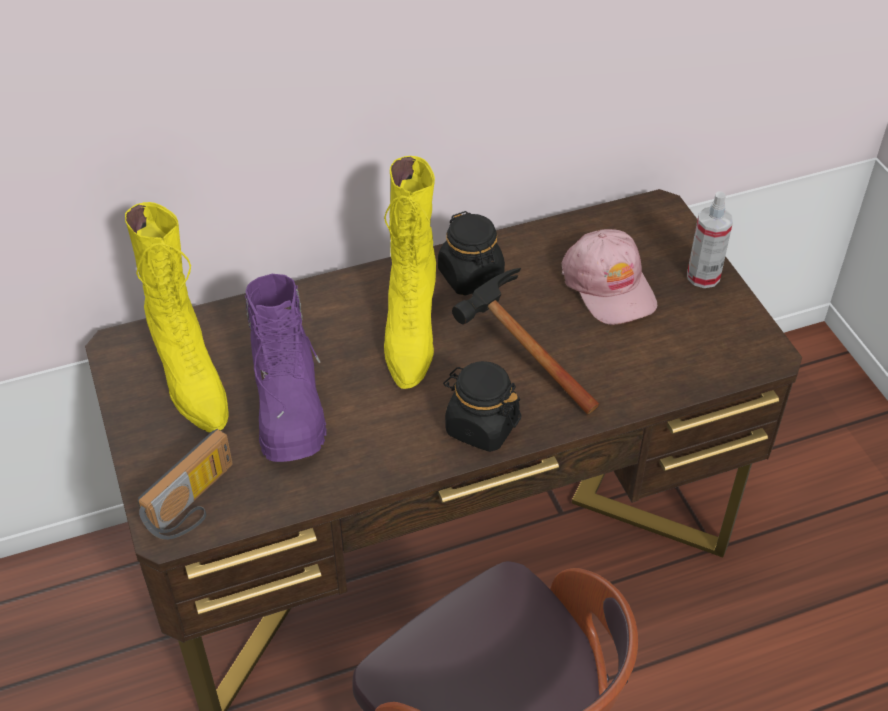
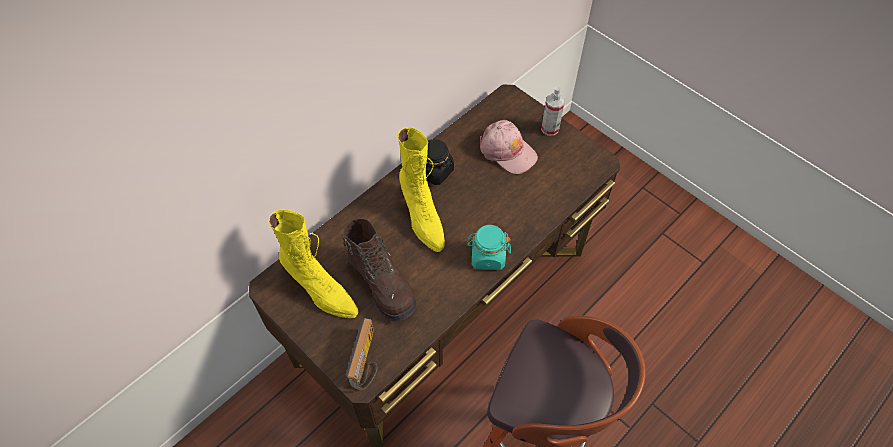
camera: 25 degrees left, 10 degrees up
purple boot [245,274,327,462] -> brown boot [342,218,416,322]
black jar [443,361,521,452] -> turquoise jar [467,225,511,270]
hammer [452,268,599,415] -> none

